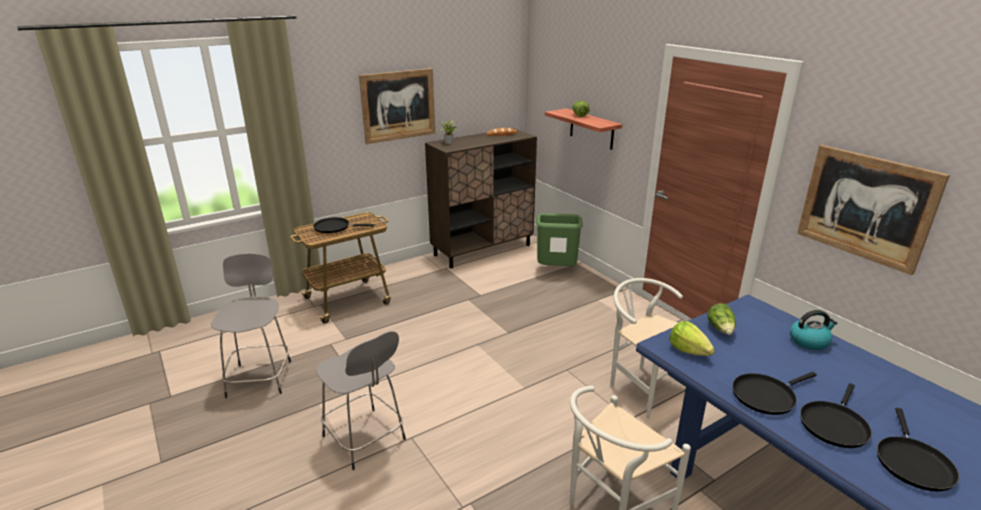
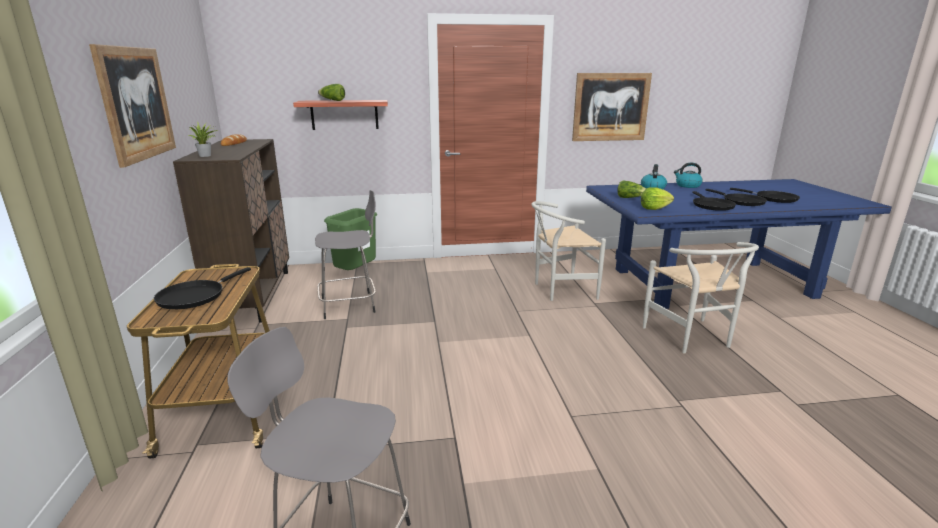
camera: 65 degrees left, 5 degrees down
grey stool [316,331,406,470] -> grey stool moved to [315,190,376,319]
none -> kettle [674,163,703,188]

